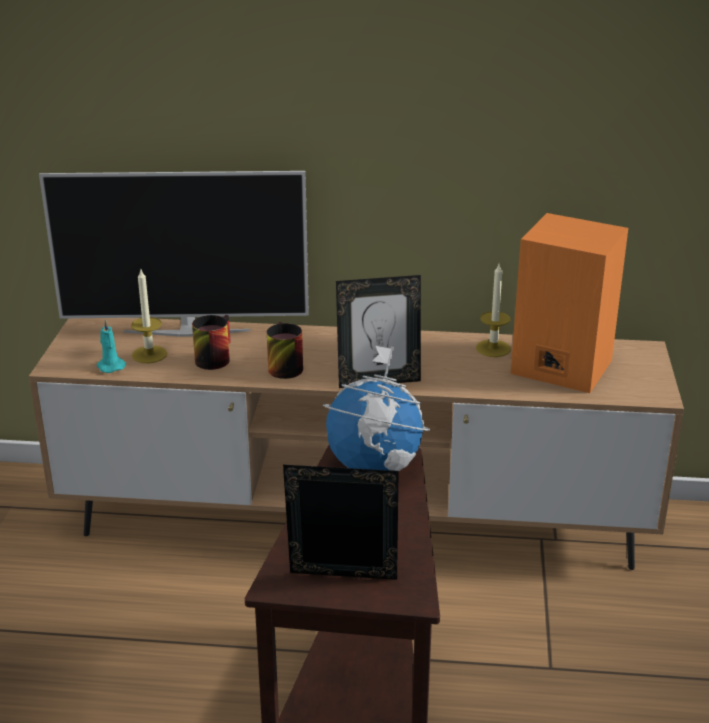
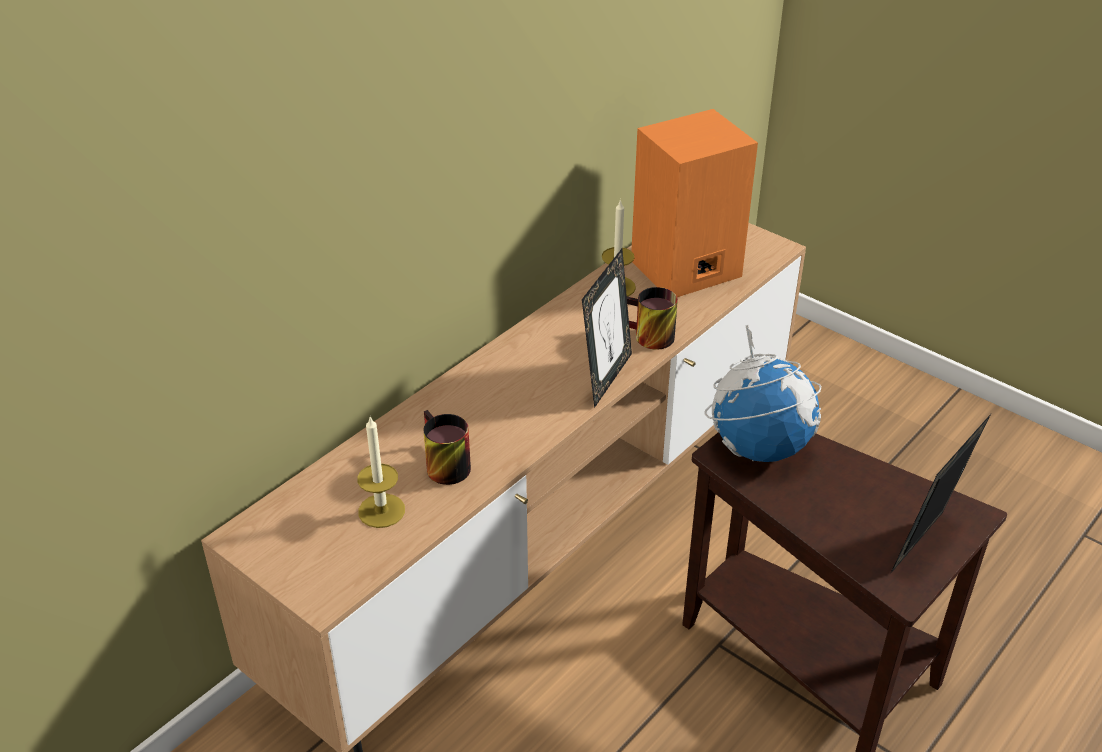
camera: 55 degrees left, 10 degrees up
television [39,171,309,337] -> none
turquoise candle [97,319,126,373] -> none
mug [267,322,303,379] -> mug moved to [627,287,678,350]

